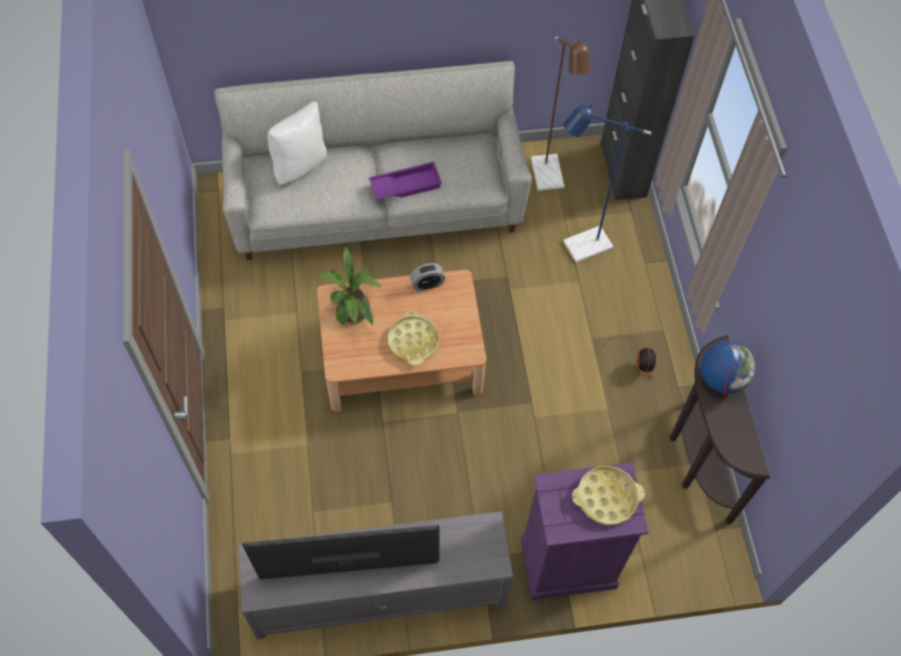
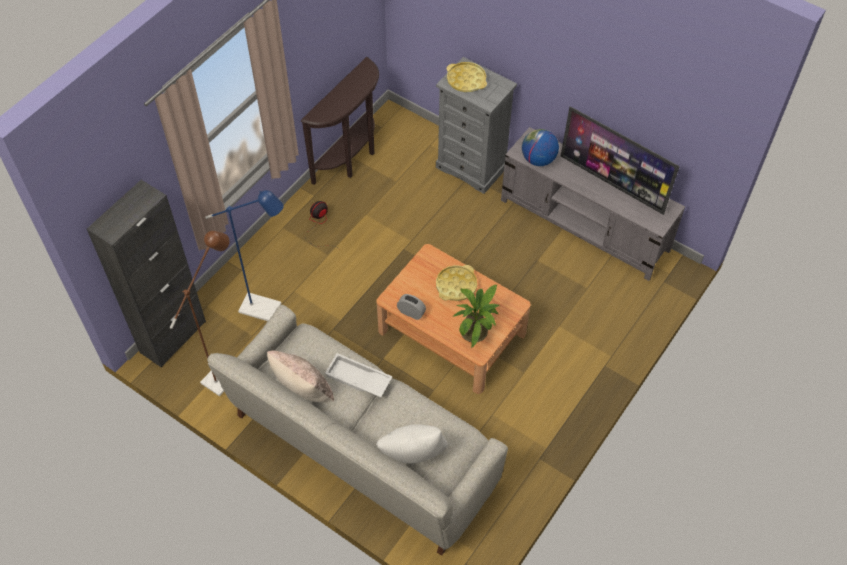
camera: 135 degrees left, 5 degrees down
purple tray [369,161,442,200] -> white tray [325,353,393,397]
purple dresser [521,462,649,600] -> grey dresser [436,57,517,194]
globe [701,341,756,394] -> globe moved to [522,129,559,166]
none -> beige pillow [267,350,334,402]

